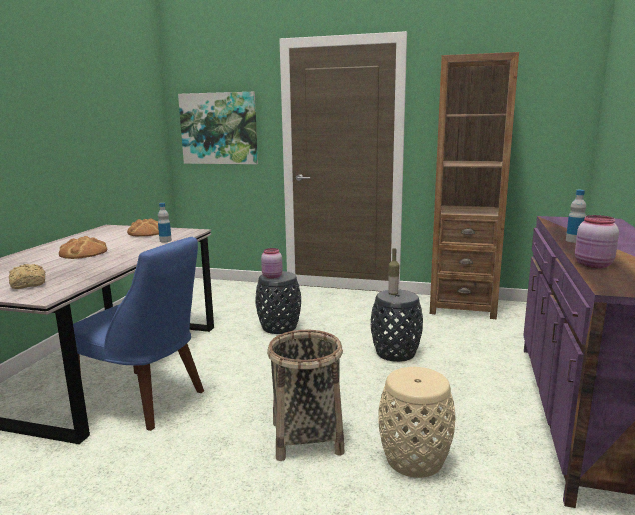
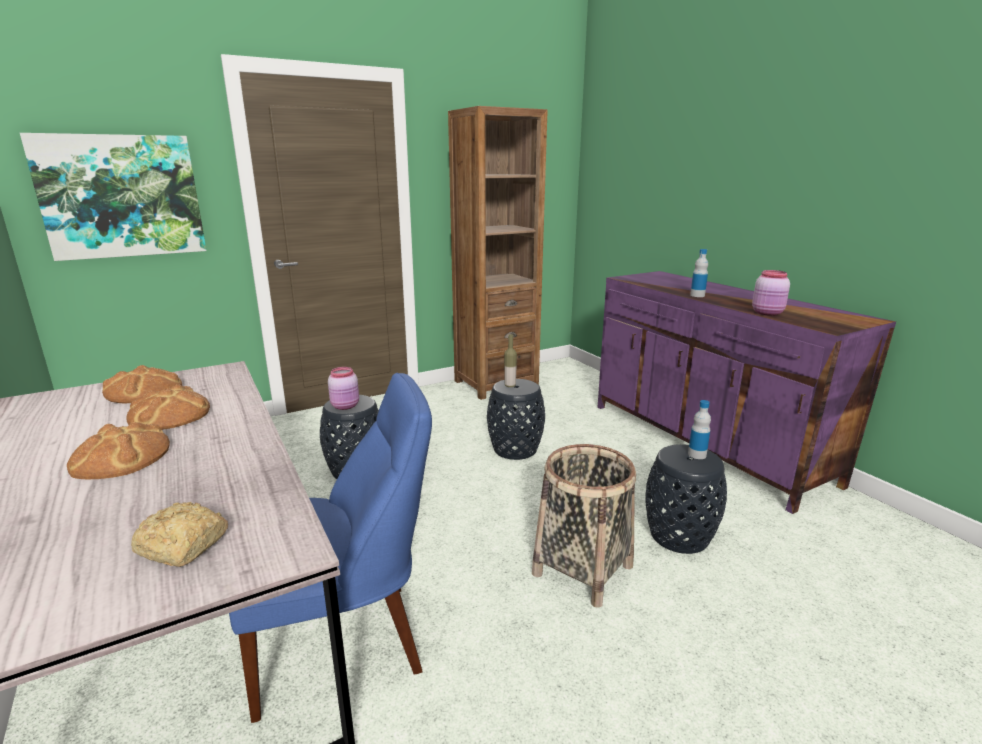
camera: 45 degrees left, 5 degrees up
bottle [158,203,172,242] -> bottle moved to [688,400,711,459]
beige stool [378,367,456,478] -> black stool [645,444,727,554]
none -> bread [126,384,210,430]

